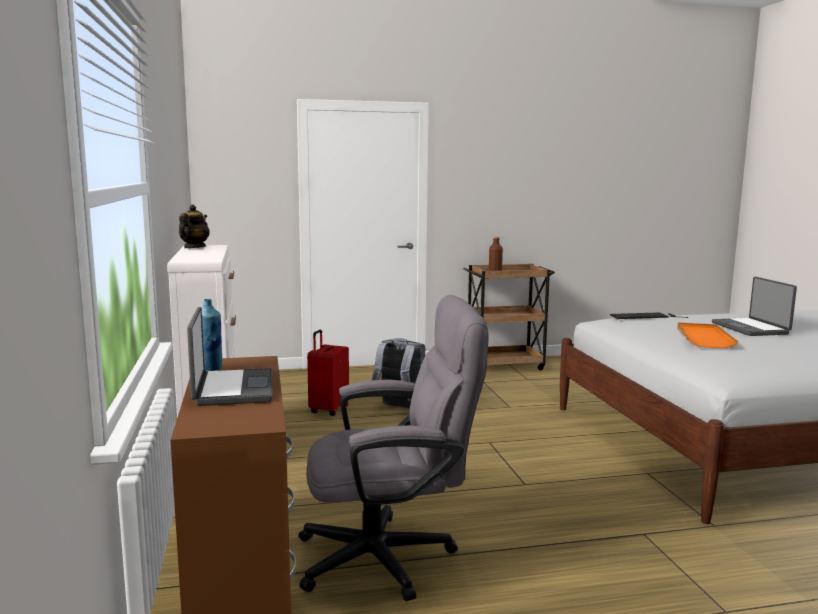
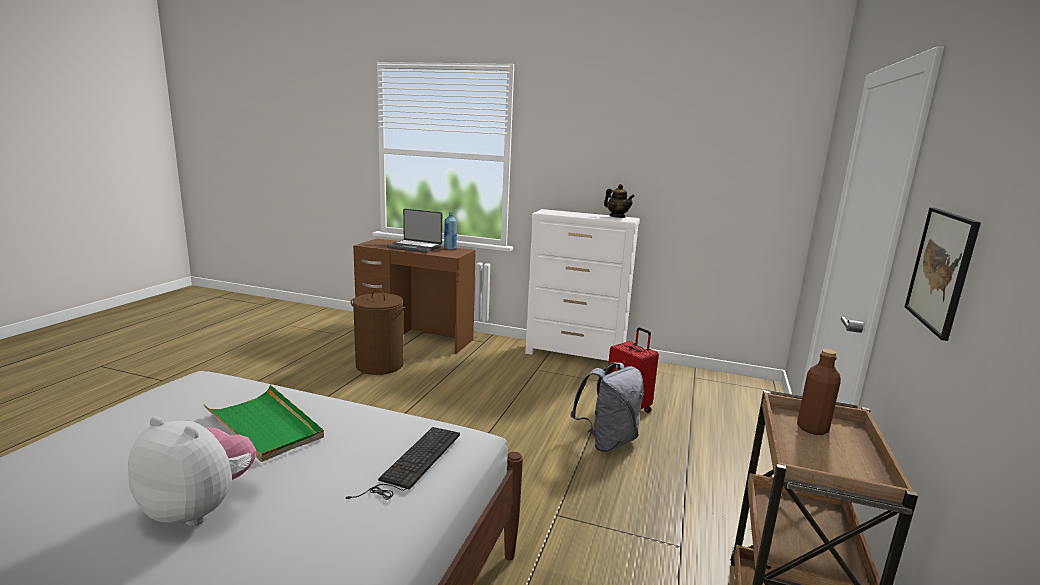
camera: 120 degrees right, 5 degrees up
grey office chair [298,295,489,601] -> brown laundry basket [351,289,405,375]
orange tray [677,323,739,348] -> green tray [204,385,324,462]
laptop [712,277,797,336] -> plush toy [128,416,256,526]
none -> picture [905,207,981,341]

